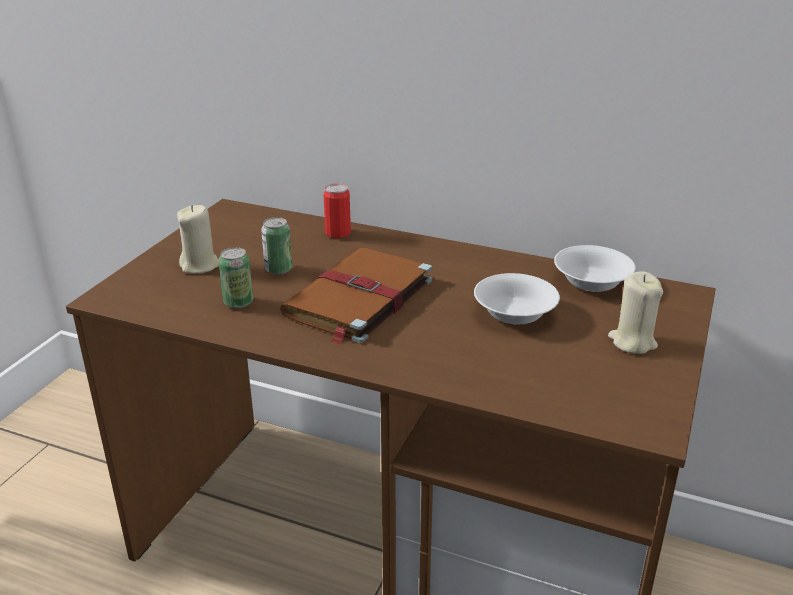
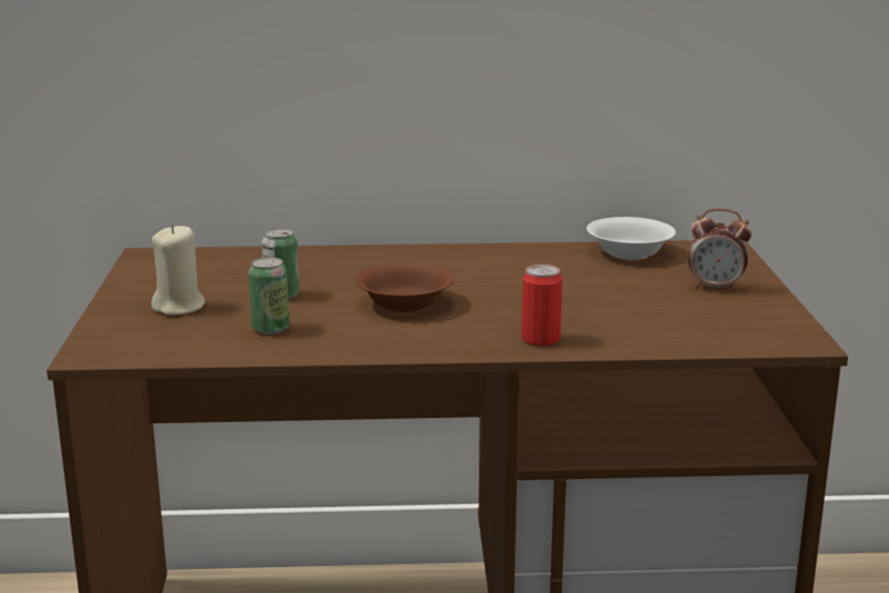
camera: 25 degrees left, 10 degrees down
brown book [280,248,432,345] -> brown bowl [355,261,454,312]
can [324,183,351,239] -> can moved to [521,264,562,346]
white bowl [474,273,560,324] -> none
beige candle [608,271,663,354] -> alarm clock [688,208,752,292]

